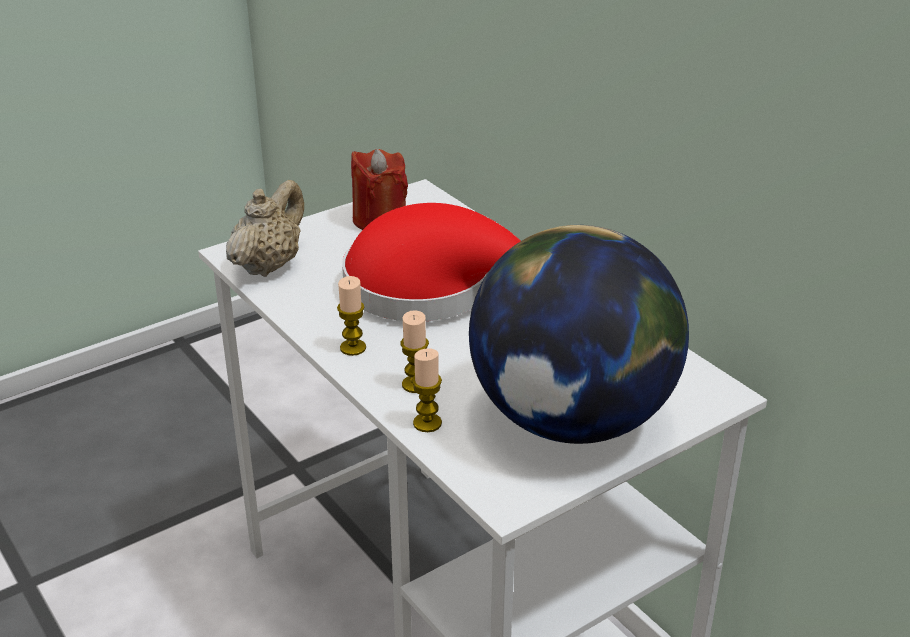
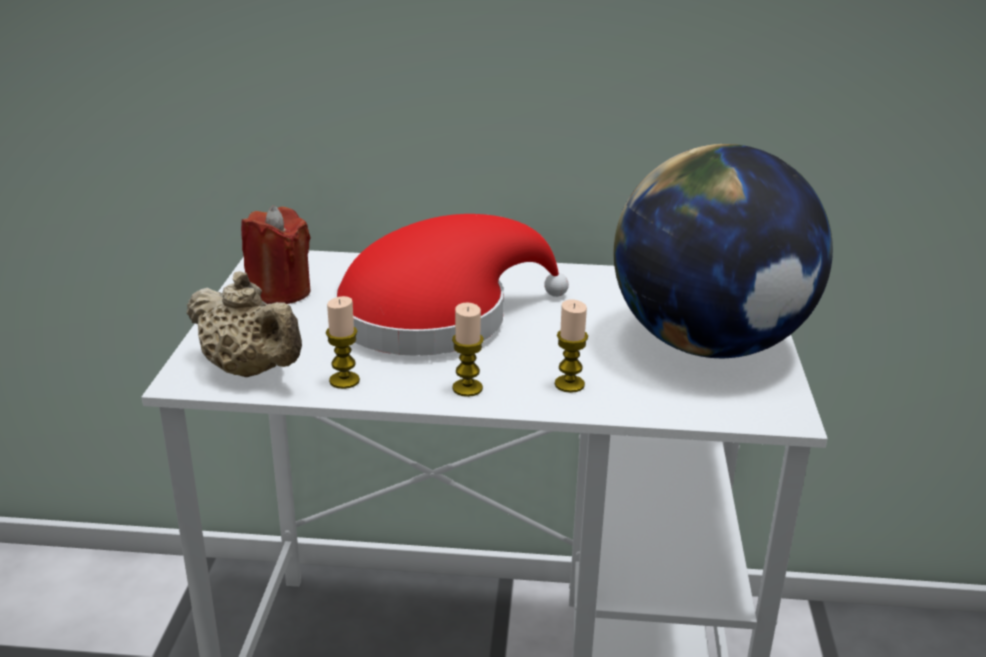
camera: 50 degrees left, 5 degrees down
beige teapot [226,180,304,277] -> beige teapot turned 150 degrees clockwise [187,271,302,377]
candle [412,348,442,432] -> candle moved to [326,296,360,389]

